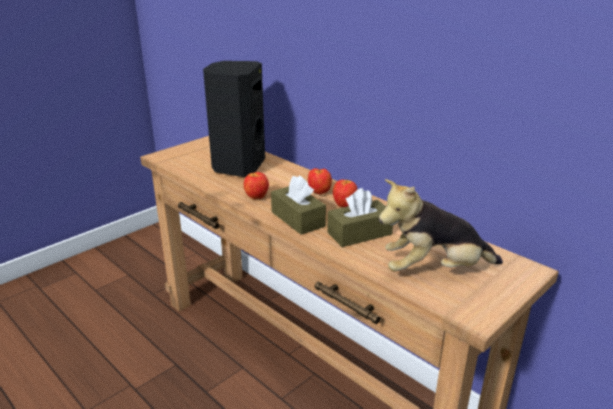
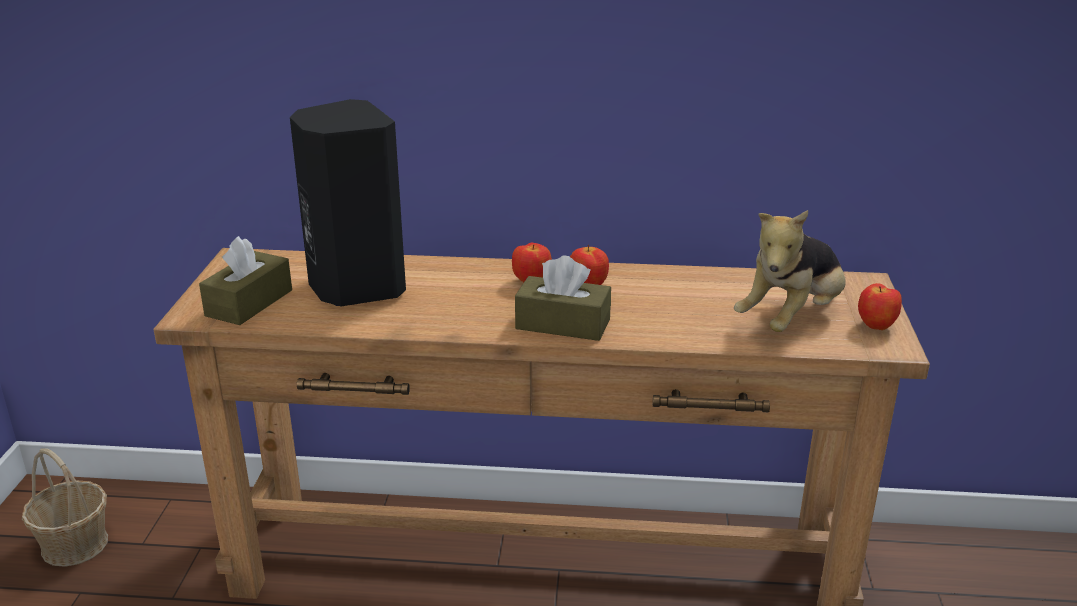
camera: 40 degrees left, 0 degrees up
apple [244,172,269,199] -> apple moved to [858,283,902,330]
brown tissue box [327,188,393,247] -> brown tissue box moved to [199,236,292,325]
none -> basket [22,448,108,567]

